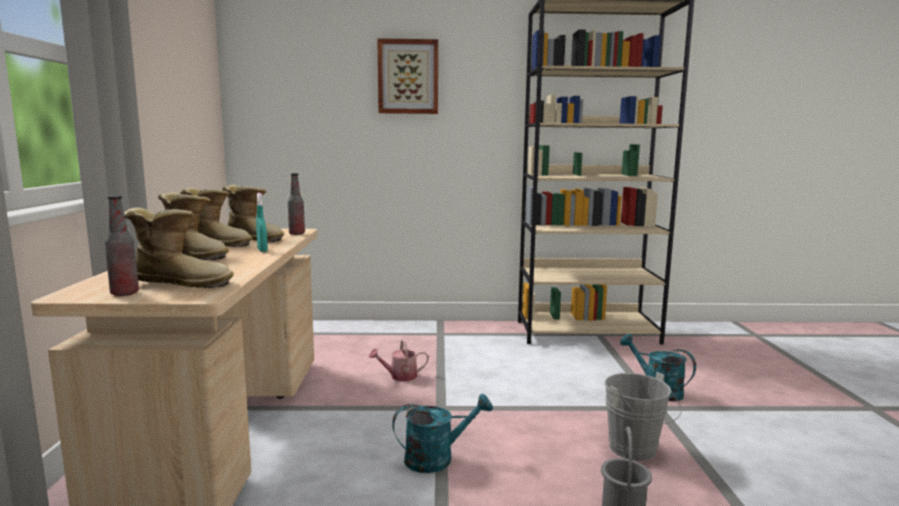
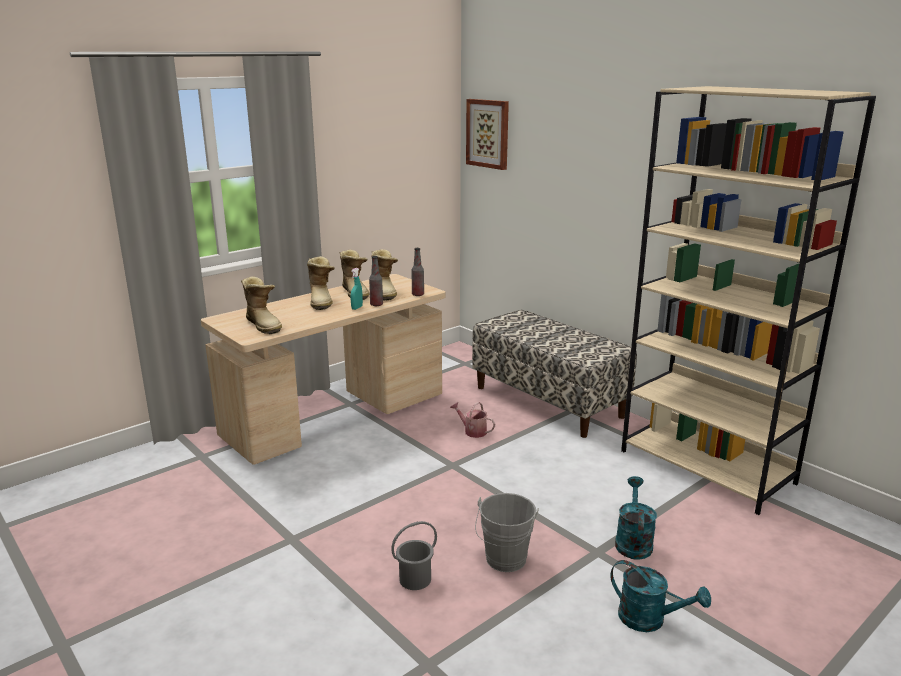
camera: 50 degrees right, 10 degrees up
bottle [105,195,139,296] -> bottle moved to [369,256,383,306]
picture [377,38,438,114] -> picture moved to [466,99,509,170]
turquoise watering can [392,394,493,473] -> turquoise watering can moved to [610,560,711,632]
none -> bench [472,310,637,438]

